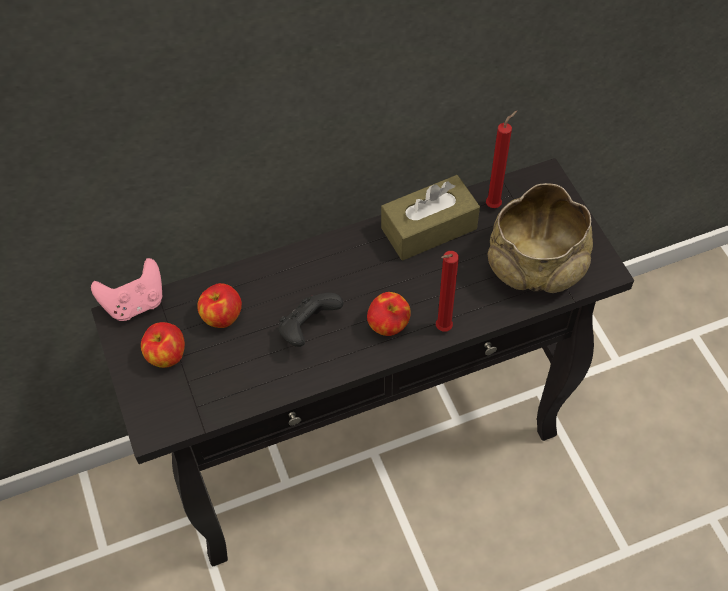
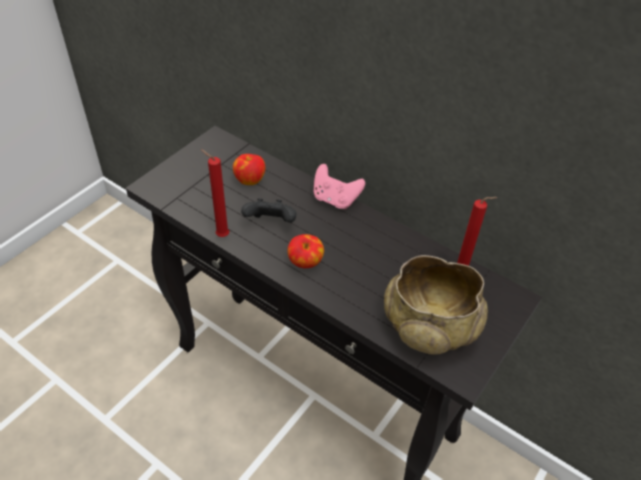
camera: 55 degrees right, 10 degrees down
pink game controller [91,258,162,321] -> pink game controller moved to [314,164,365,209]
apple [141,322,185,368] -> none
brown tissue box [381,175,480,260] -> none
red candle [436,251,459,332] -> red candle moved to [200,149,229,237]

